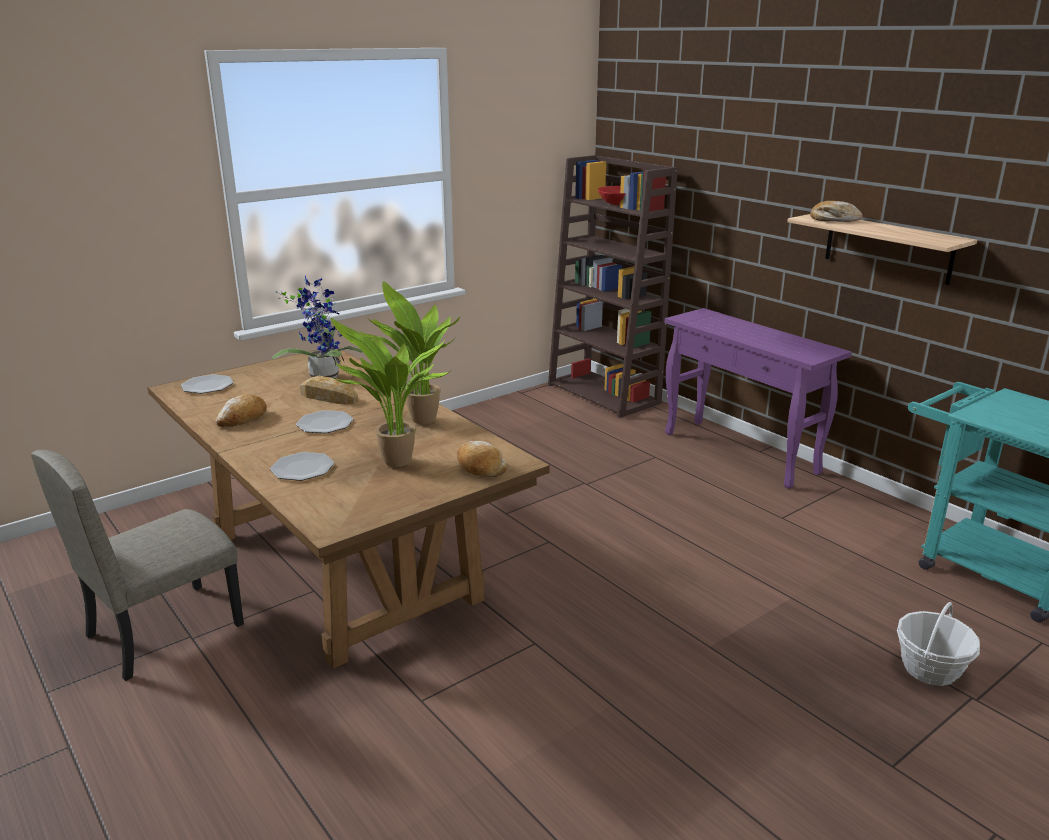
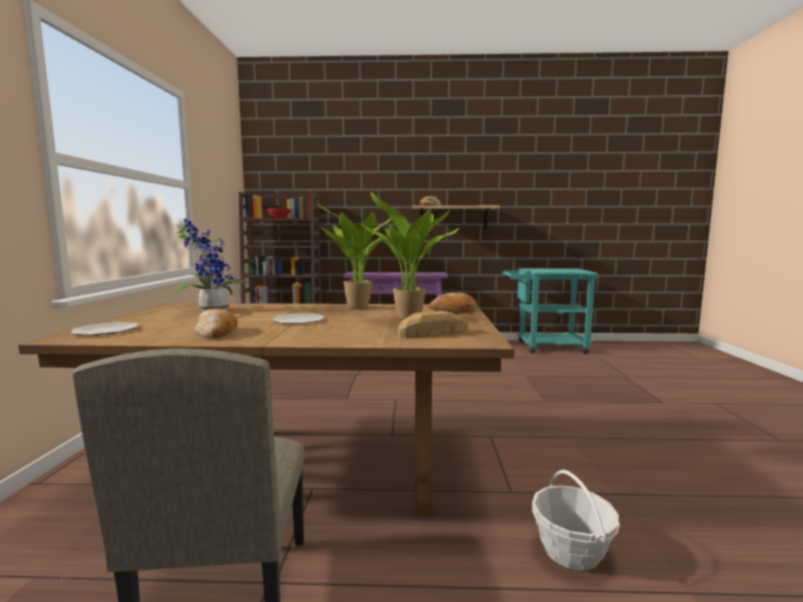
camera: 50 degrees left, 15 degrees down
plate [270,452,334,481] -> none
bread [300,376,358,404] -> bread moved to [398,311,468,338]
basket [897,602,980,686] -> basket moved to [532,470,620,571]

